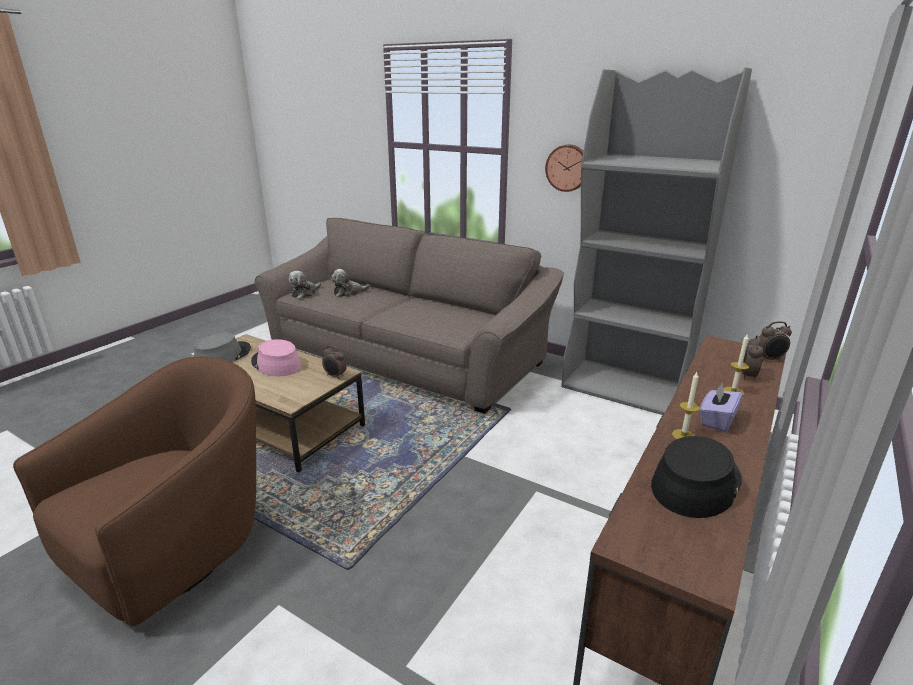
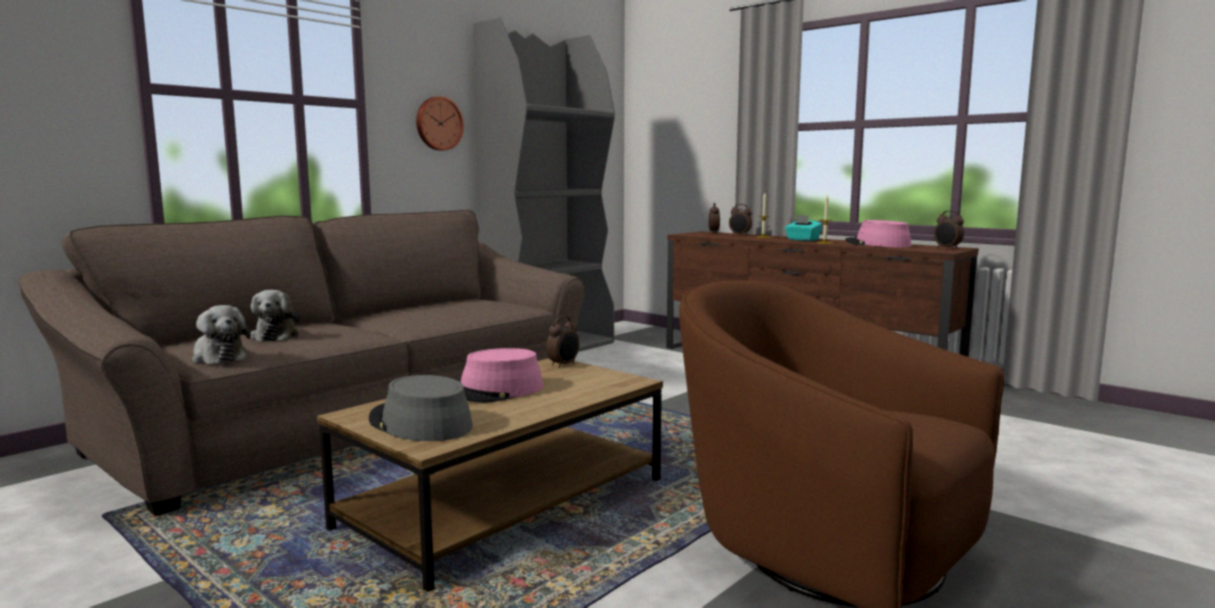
camera: 80 degrees left, 15 degrees down
black hat [651,436,742,518] -> pink hat [845,220,912,248]
purple tissue box [700,383,742,432] -> turquoise tissue box [785,215,822,241]
none -> alarm clock [934,211,964,249]

